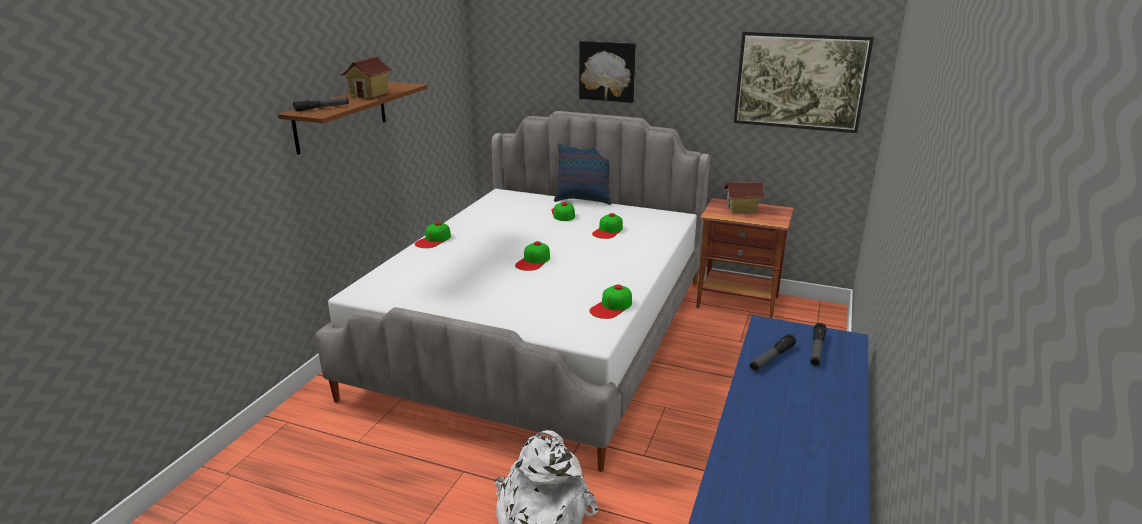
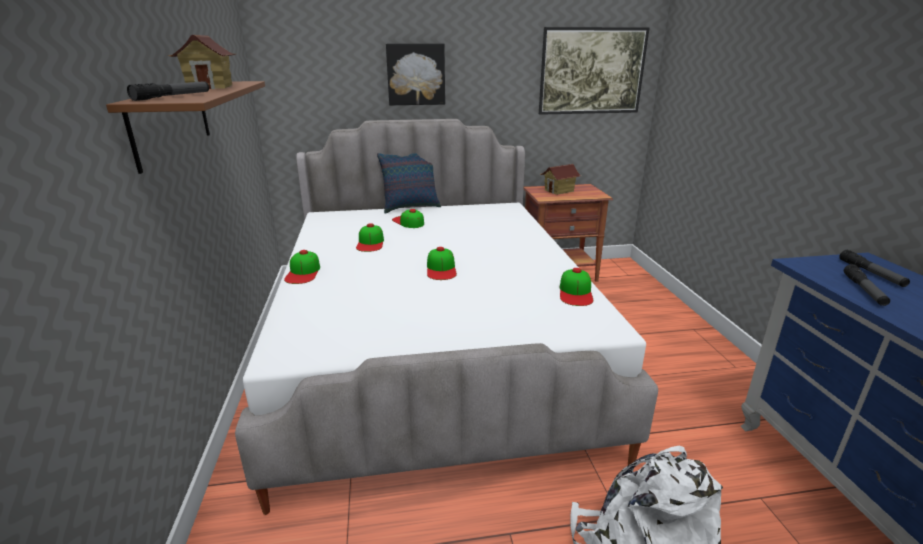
camera: 30 degrees left, 0 degrees up
cap [592,213,623,239] -> cap moved to [356,223,384,252]

